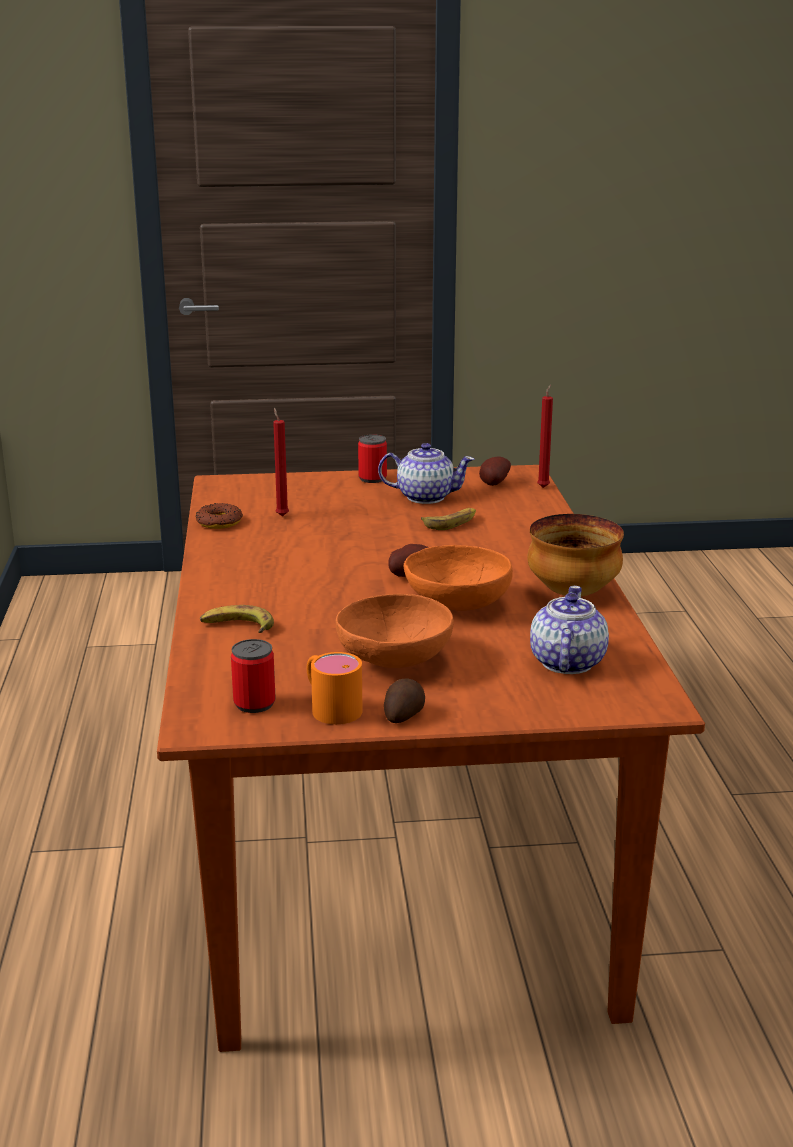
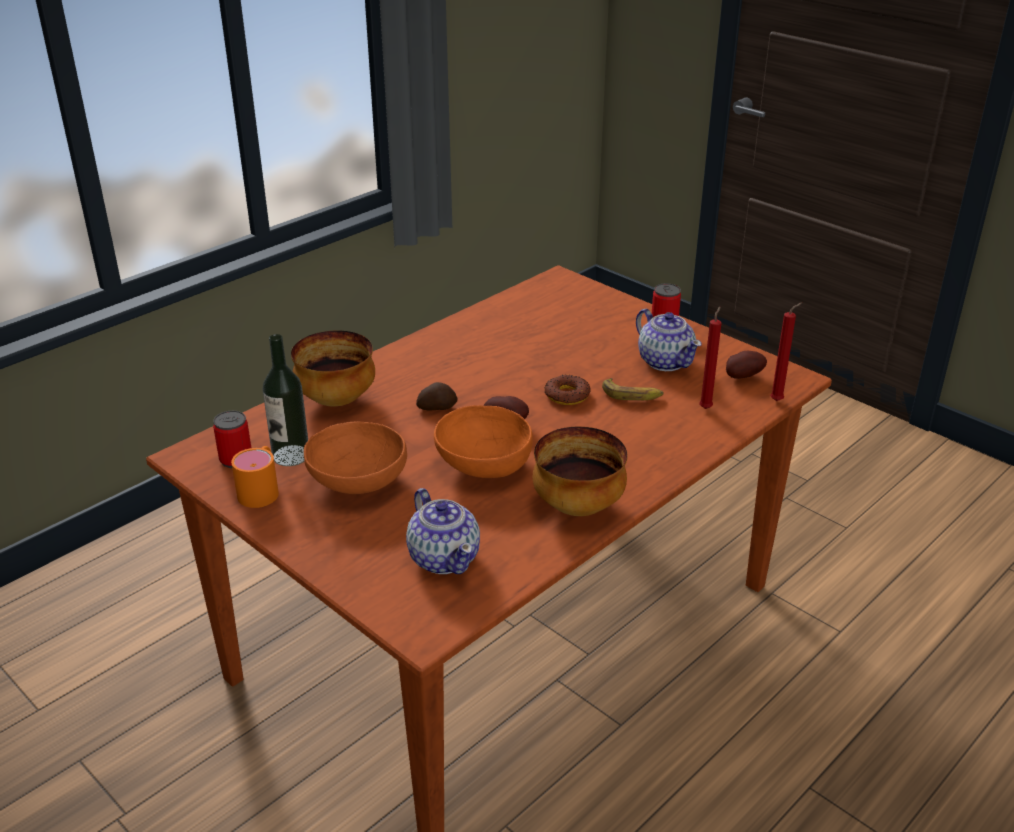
camera: 50 degrees right, 10 degrees up
donut [195,503,243,529] -> donut moved to [544,374,591,405]
banana [200,605,274,633] -> bowl [291,330,375,406]
red candle [273,407,289,516] -> red candle moved to [699,307,722,409]
potato [384,678,425,723] -> potato moved to [416,382,458,411]
teapot [530,586,609,674] -> teapot turned 90 degrees clockwise [406,488,480,574]
none -> bottle [262,334,308,466]

